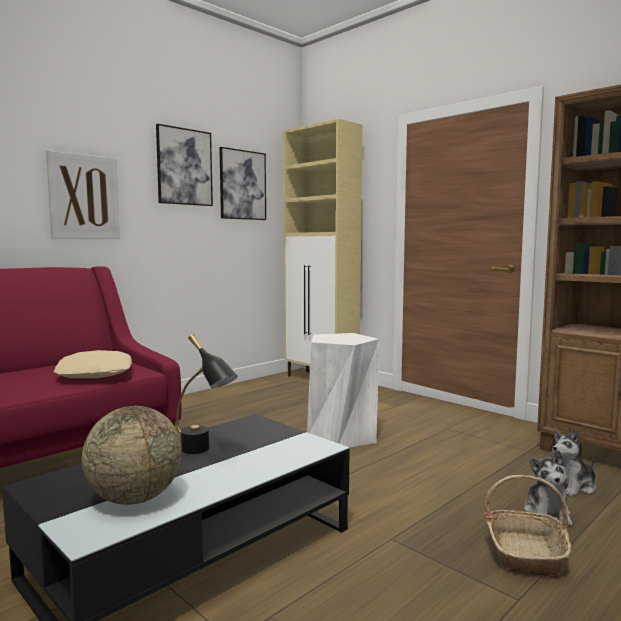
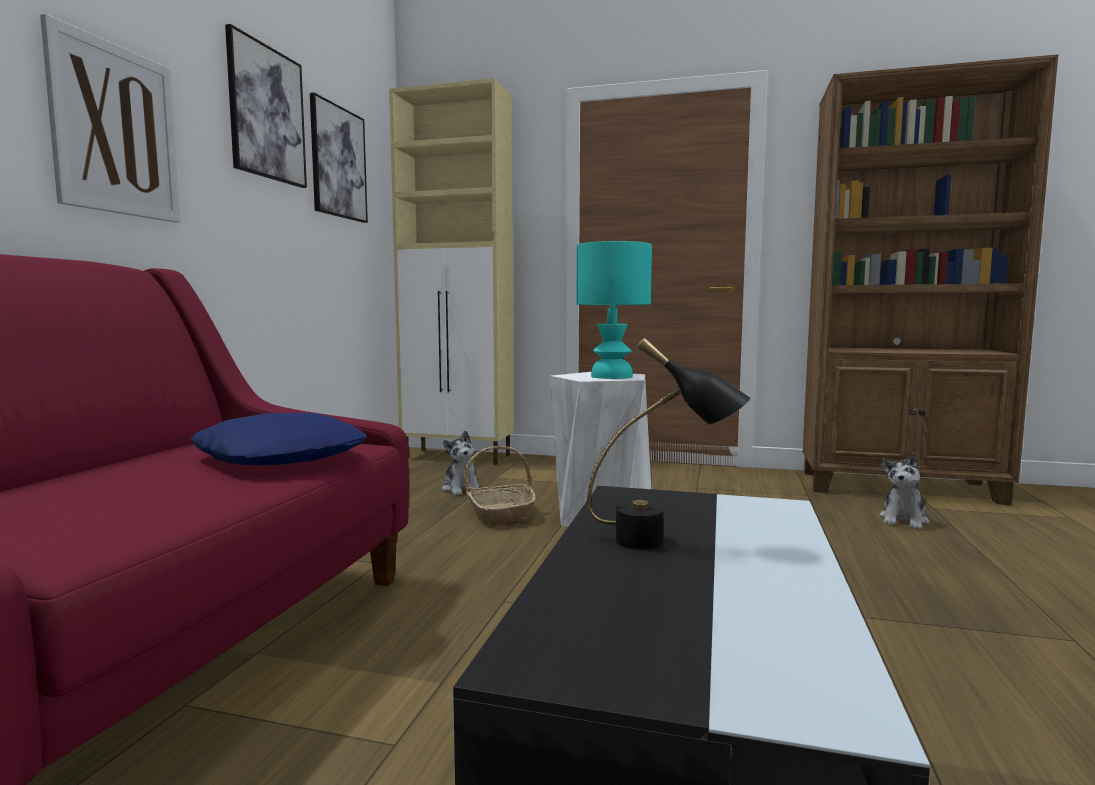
camera: 30 degrees left, 0 degrees up
beige pillow [54,350,132,378] -> blue pillow [190,413,367,465]
globe [82,406,182,505] -> none
basket [485,475,571,578] -> basket moved to [464,446,536,526]
plush toy [524,450,573,526] -> plush toy moved to [442,430,480,495]
none -> turquoise table lamp [577,241,652,379]

